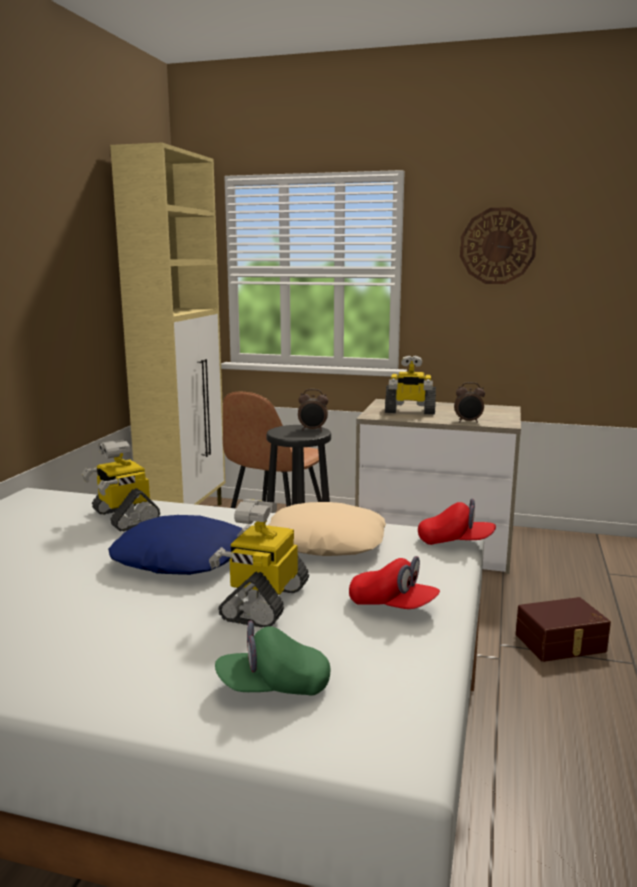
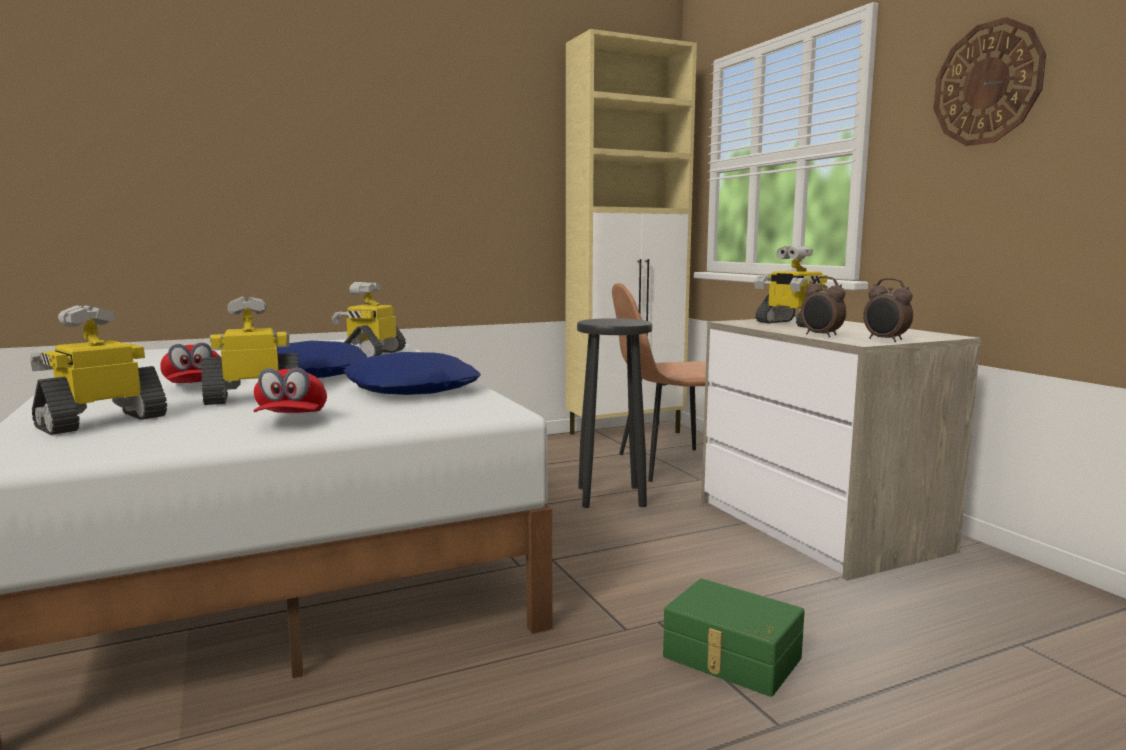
camera: 50 degrees right, 5 degrees down
green cap [215,620,330,696] -> toy robot [30,305,167,435]
beige pillow [268,502,386,556] -> blue pillow [343,352,480,395]
alarm clock [298,389,328,431] -> alarm clock moved to [863,278,913,342]
red cap [418,499,496,545] -> red cap moved to [160,343,220,383]
brown storage box [516,597,611,662] -> green storage box [663,579,804,697]

